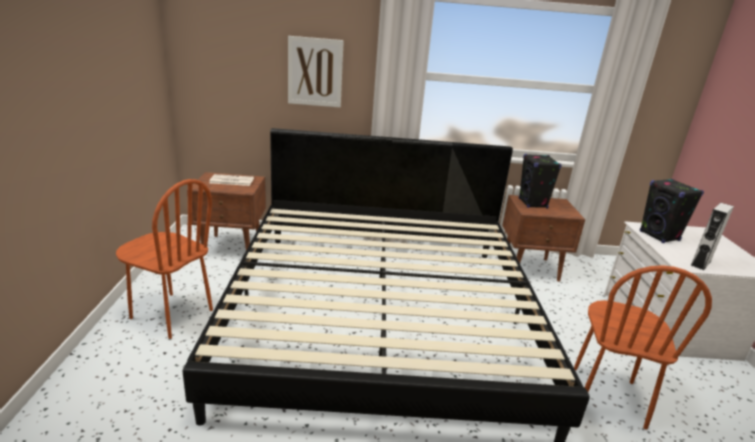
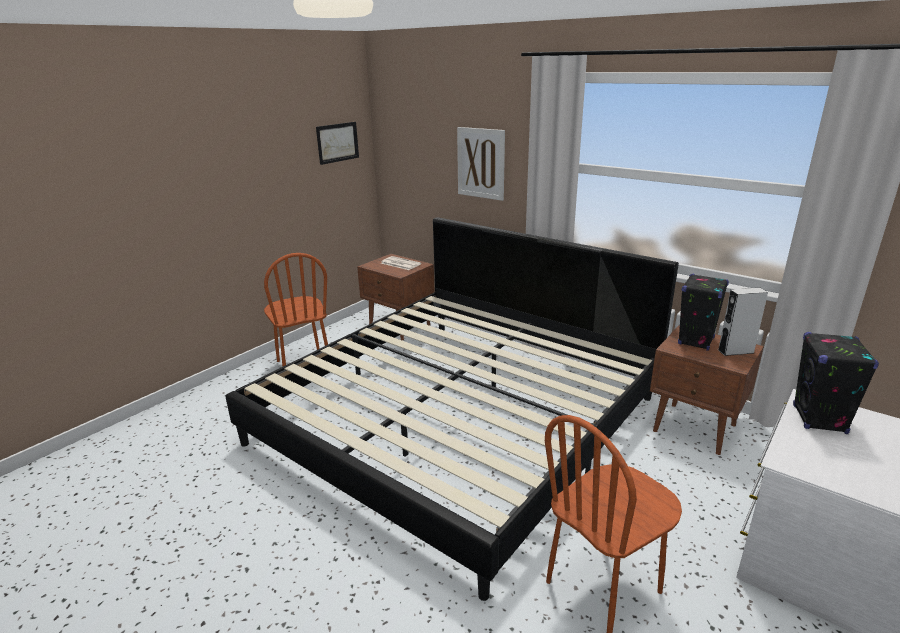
camera: 40 degrees right, 0 degrees up
grey speaker [690,203,734,270] -> grey speaker moved to [718,288,768,356]
none -> picture [316,122,359,165]

